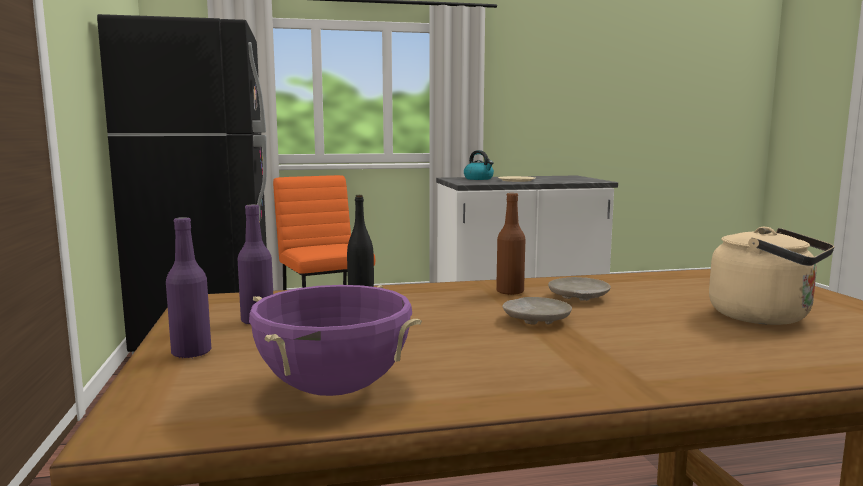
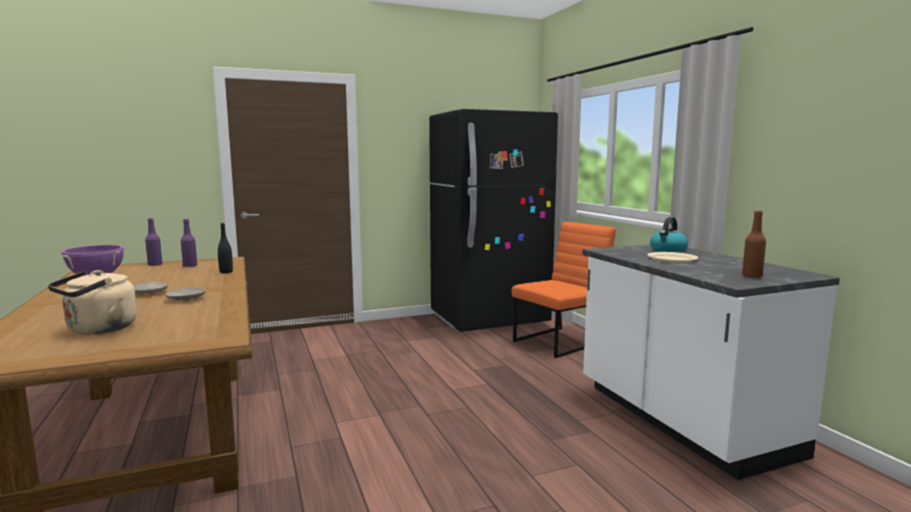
camera: 80 degrees right, 0 degrees up
brown bottle [496,193,525,295] -> brown bottle moved to [742,211,766,278]

